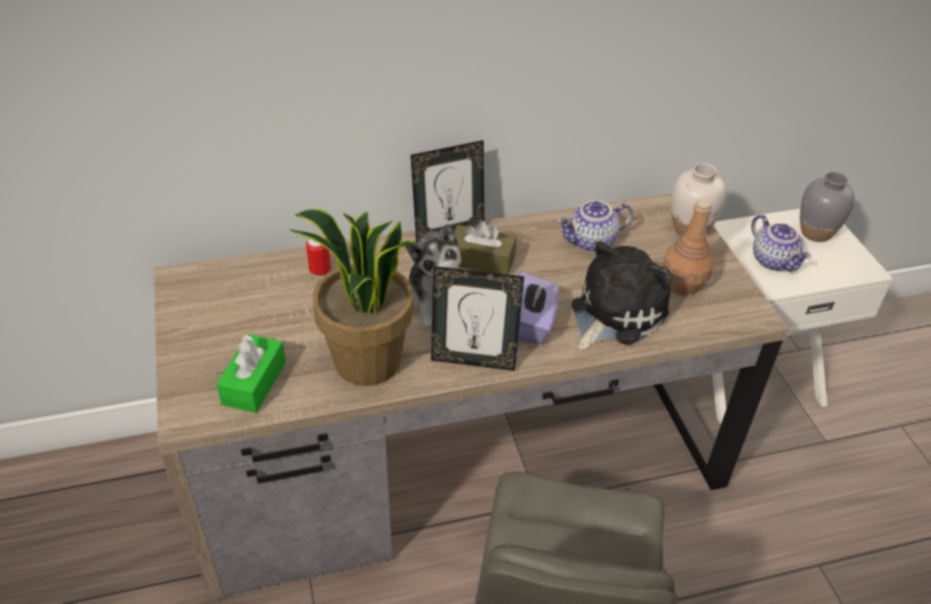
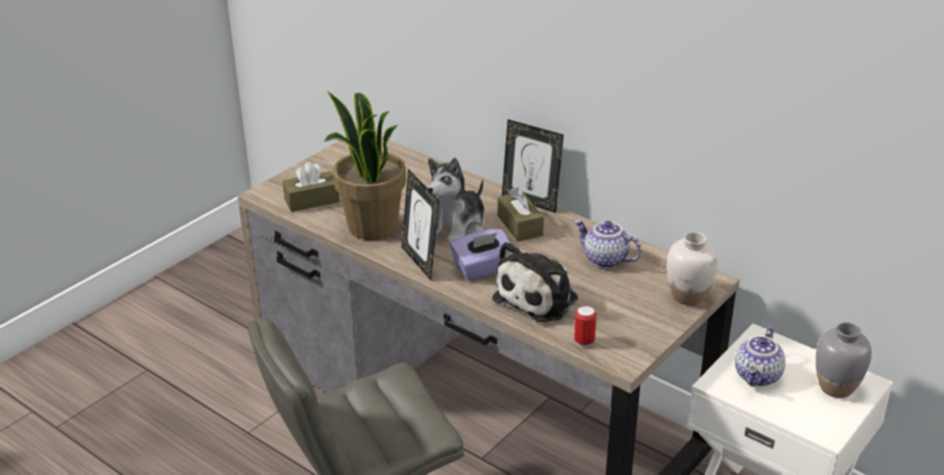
camera: 55 degrees right, 10 degrees down
green tissue box [216,334,286,413] -> brown tissue box [283,162,340,212]
can [306,235,331,278] -> can moved to [574,306,597,347]
plush toy [572,241,672,351] -> plush toy turned 120 degrees clockwise [492,242,578,323]
brown bottle [663,199,714,296] -> none

